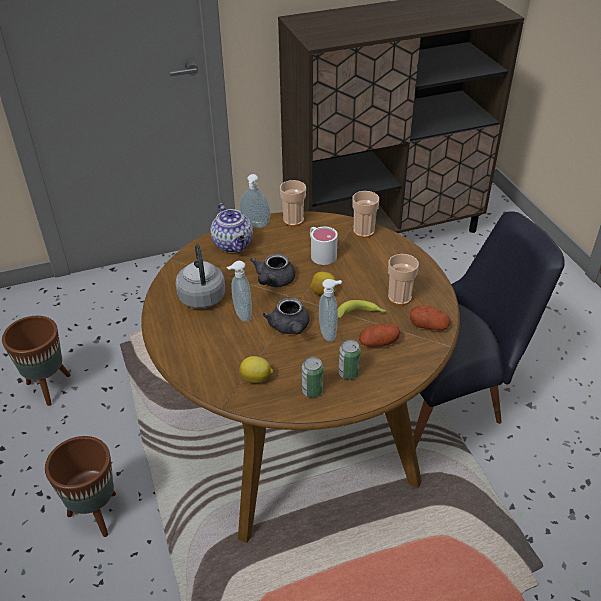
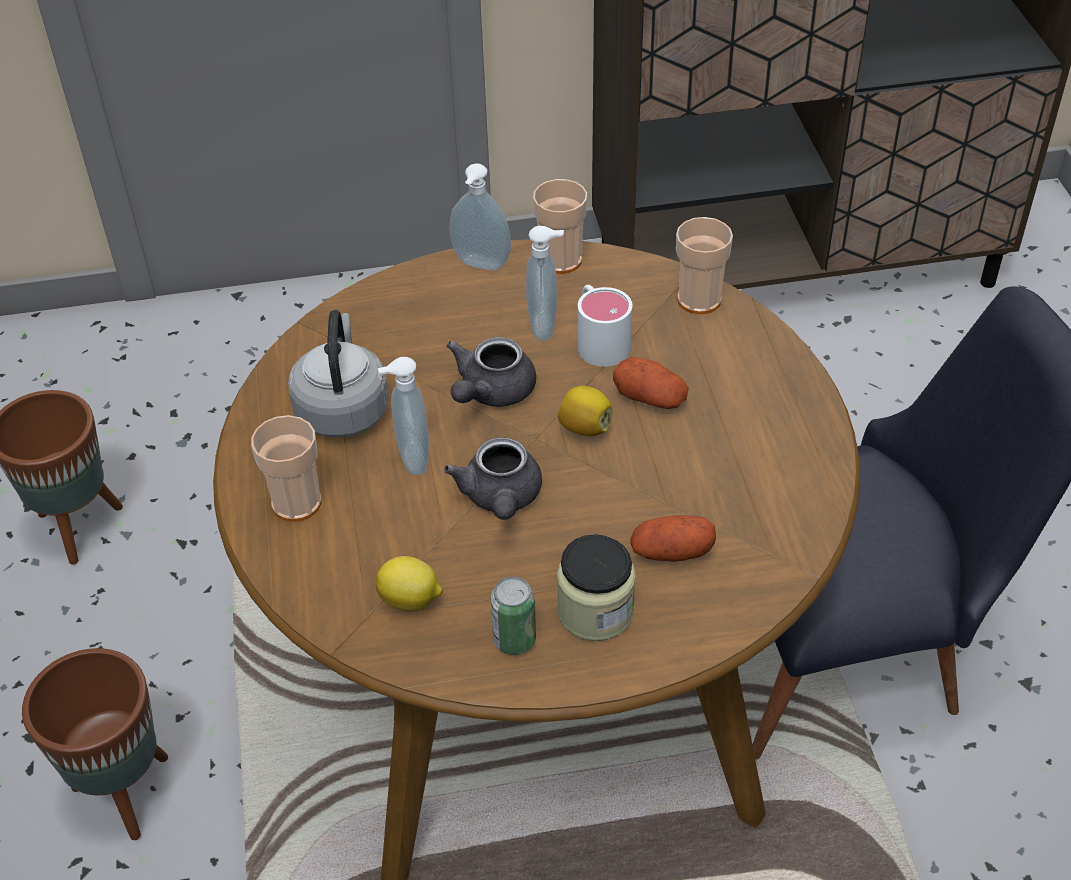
camera: 10 degrees right, 5 degrees up
teapot [210,203,253,253] -> none
soap dispenser [319,279,342,342] -> soap dispenser moved to [526,226,564,341]
banana [338,300,386,318] -> none
can [338,340,361,380] -> jar [557,534,636,641]
cup [388,254,419,306] -> cup moved to [251,415,321,522]
potato [410,305,451,331] -> potato moved to [613,357,689,409]

